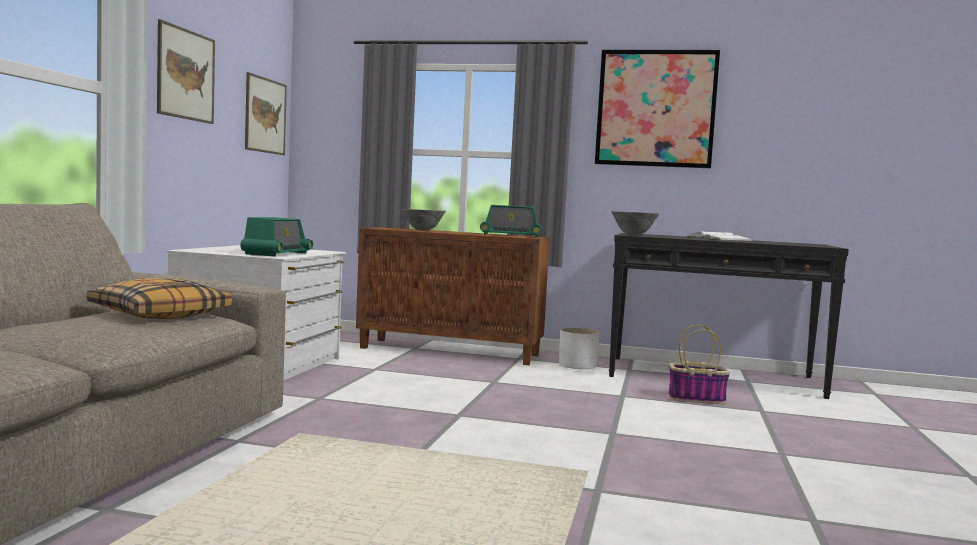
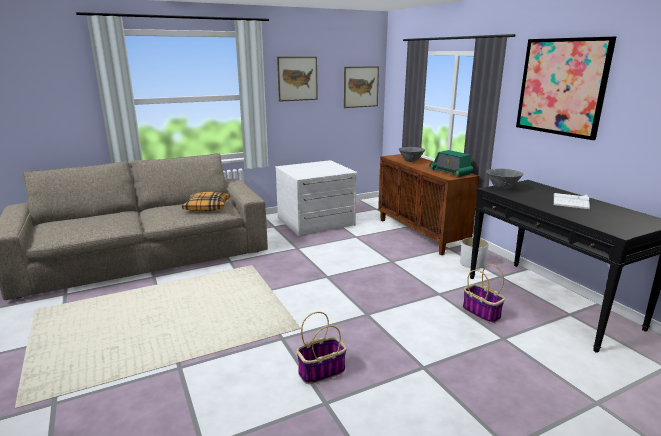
camera: 50 degrees right, 15 degrees up
radio [240,217,313,256] -> none
none -> basket [297,312,347,384]

